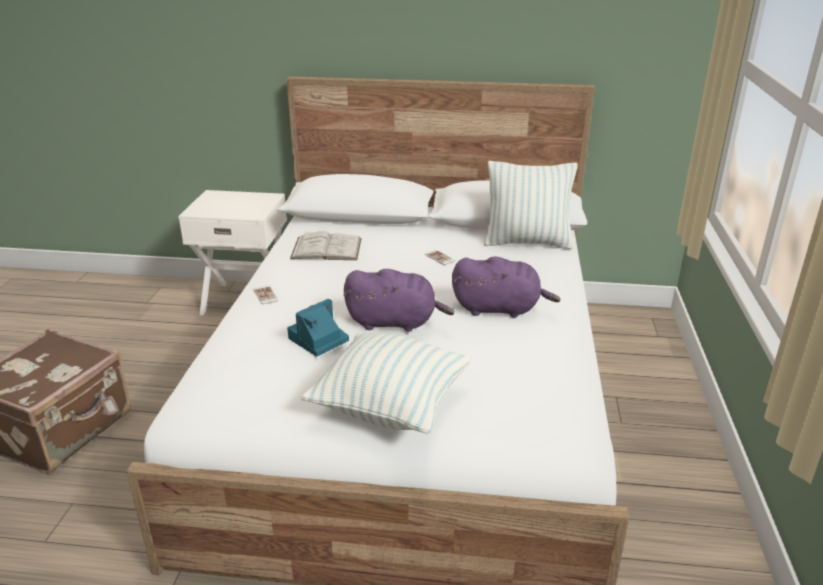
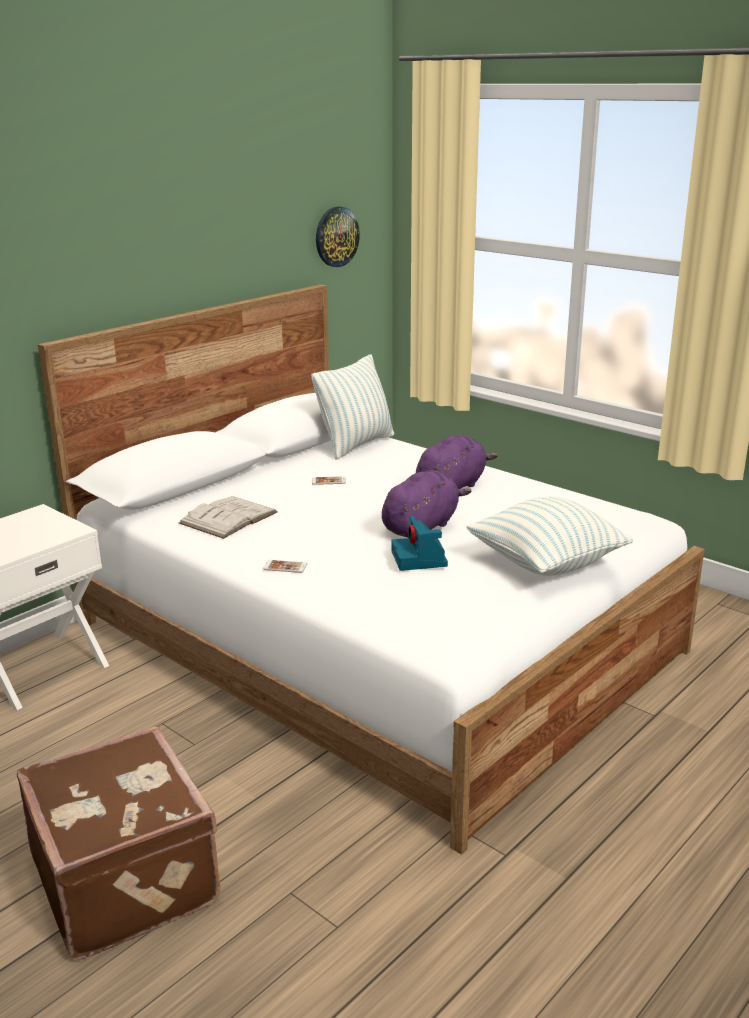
camera: 55 degrees left, 5 degrees down
none -> wall clock [316,207,360,267]

